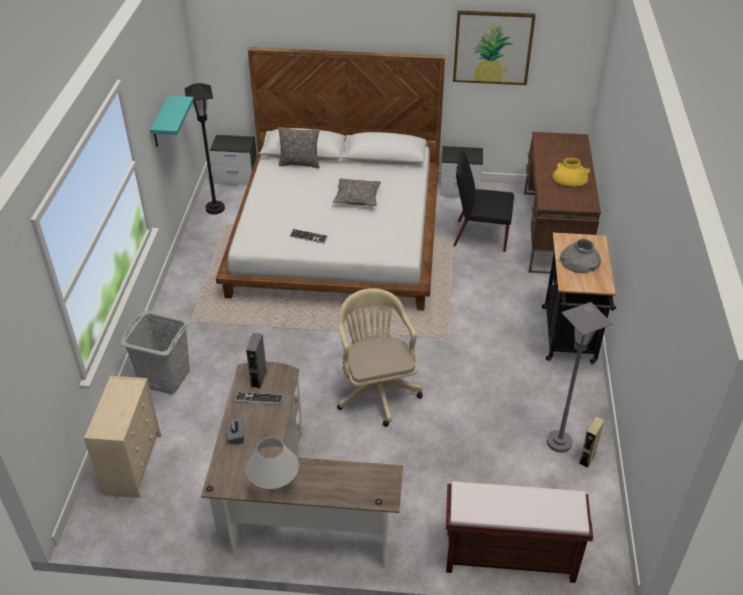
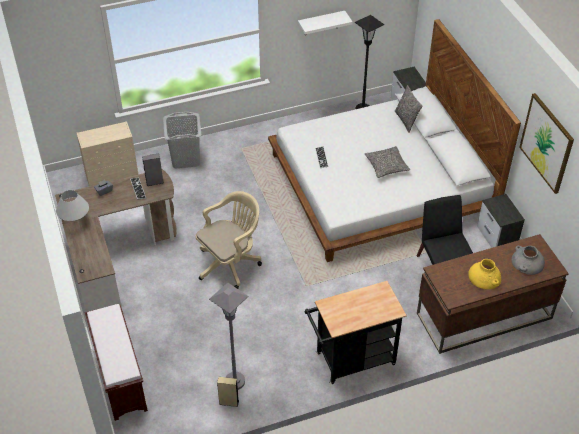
camera: 65 degrees right, 5 degrees up
turquoise shelf [150,96,194,147] -> white shelf [298,11,353,35]
grey vase [560,239,601,273] -> grey vase moved to [511,246,545,275]

